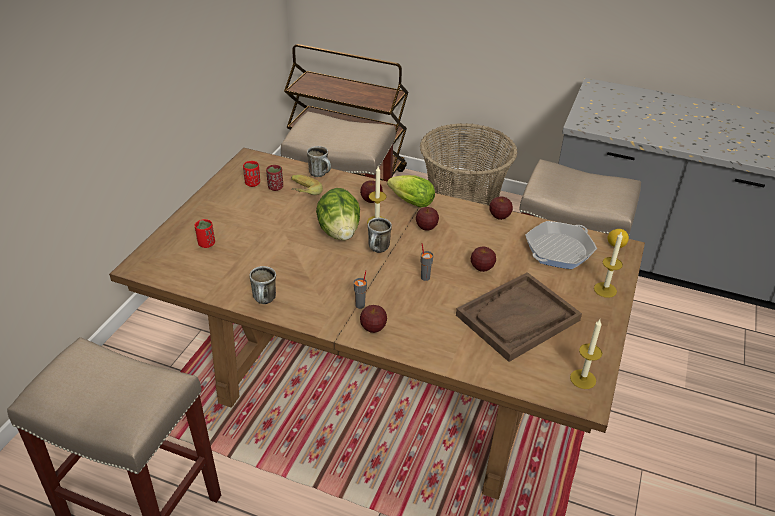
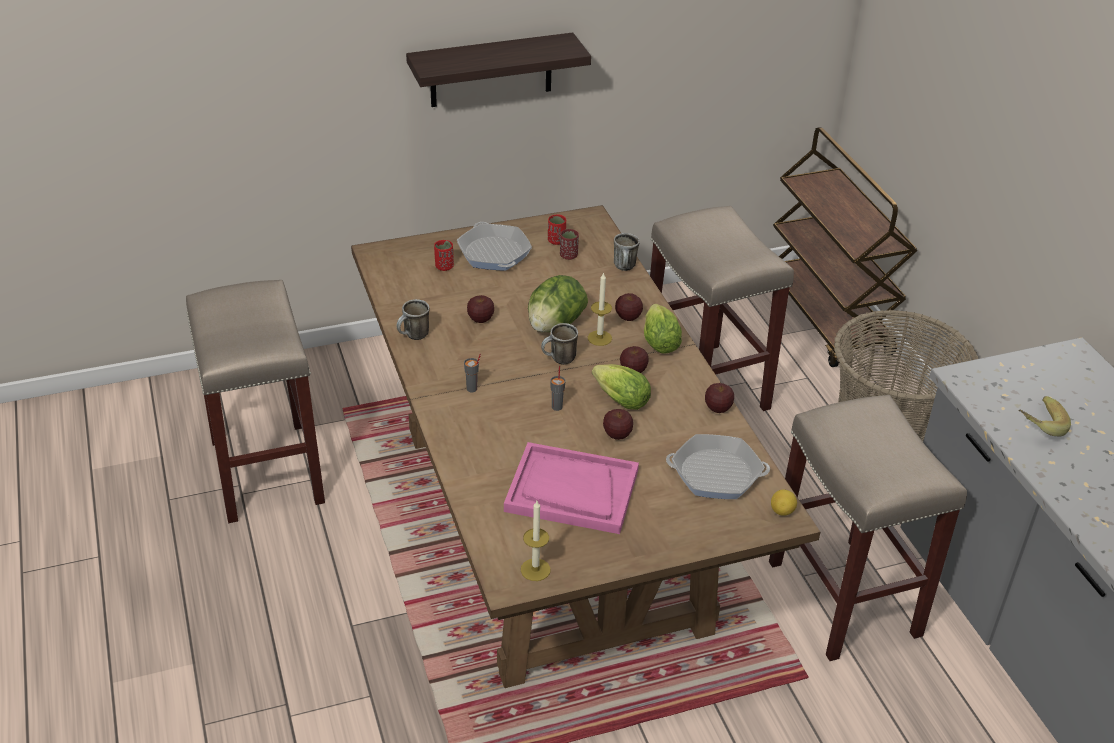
camera: 50 degrees right, 0 degrees up
banana [291,175,323,195] -> banana moved to [1018,396,1071,437]
apple [360,305,387,333] -> apple moved to [467,295,494,323]
brown tray [456,272,582,362] -> pink tray [504,442,639,534]
candle [594,231,623,298] -> none
none -> shelf [406,33,591,107]
none -> frying pan [457,222,532,271]
none -> lettuce [592,364,651,410]

